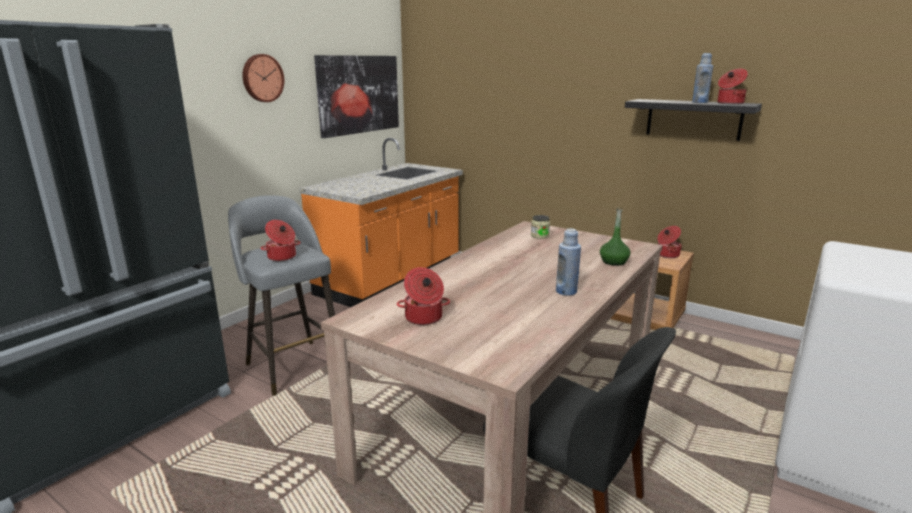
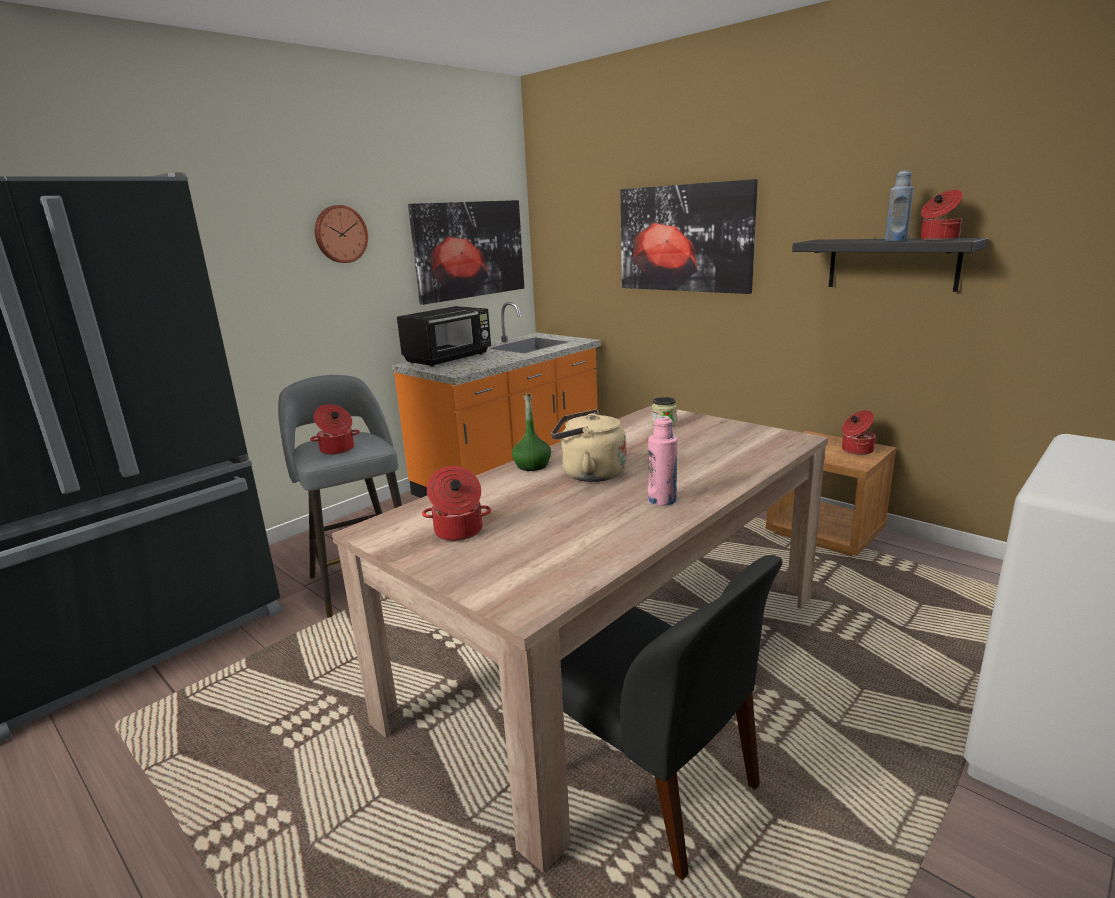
camera: 10 degrees right, 0 degrees up
blue bottle [556,229,581,296] -> pink bottle [648,416,678,506]
green bottle [600,207,631,266] -> green bottle moved to [512,393,551,471]
none -> black microwave [397,306,491,367]
none -> beige kettle [551,409,626,482]
none -> picture [621,179,758,294]

